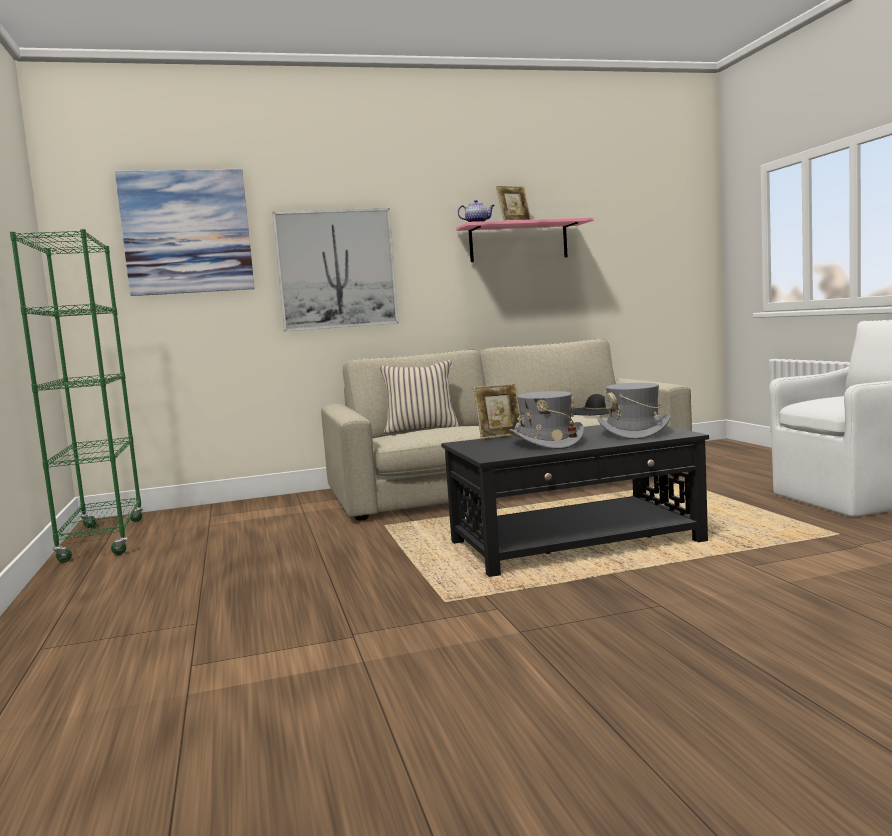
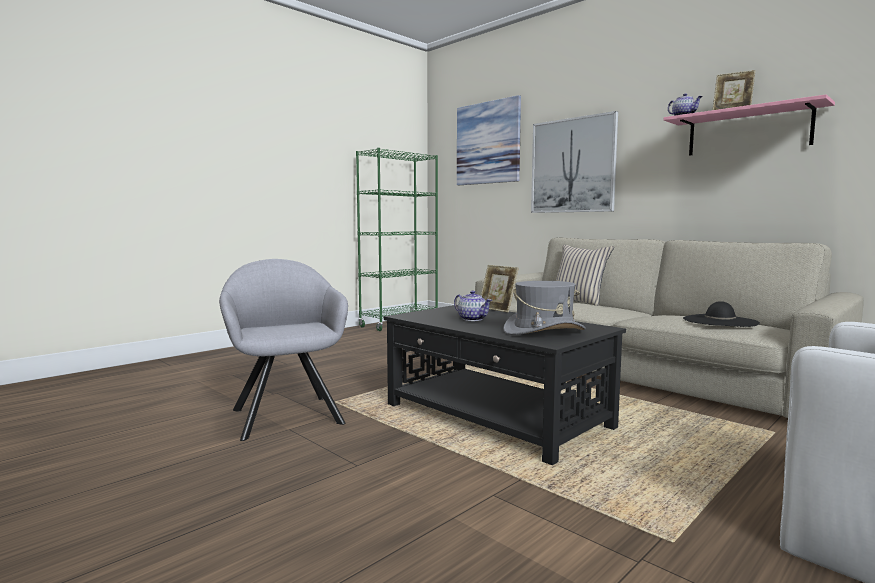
camera: 60 degrees right, 0 degrees up
grey hat [509,391,584,449] -> teapot [454,290,492,321]
none -> grey armchair [219,259,348,441]

